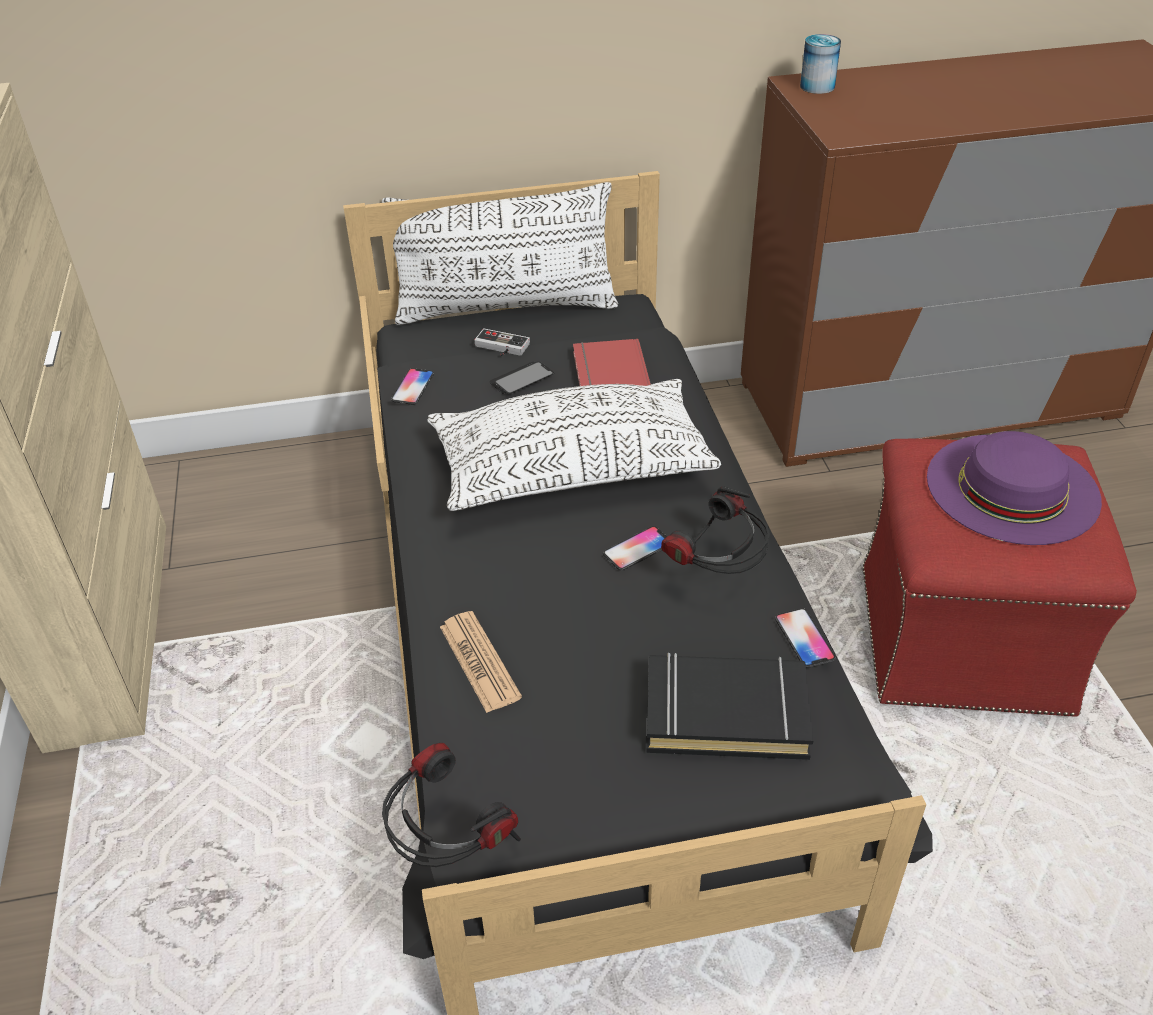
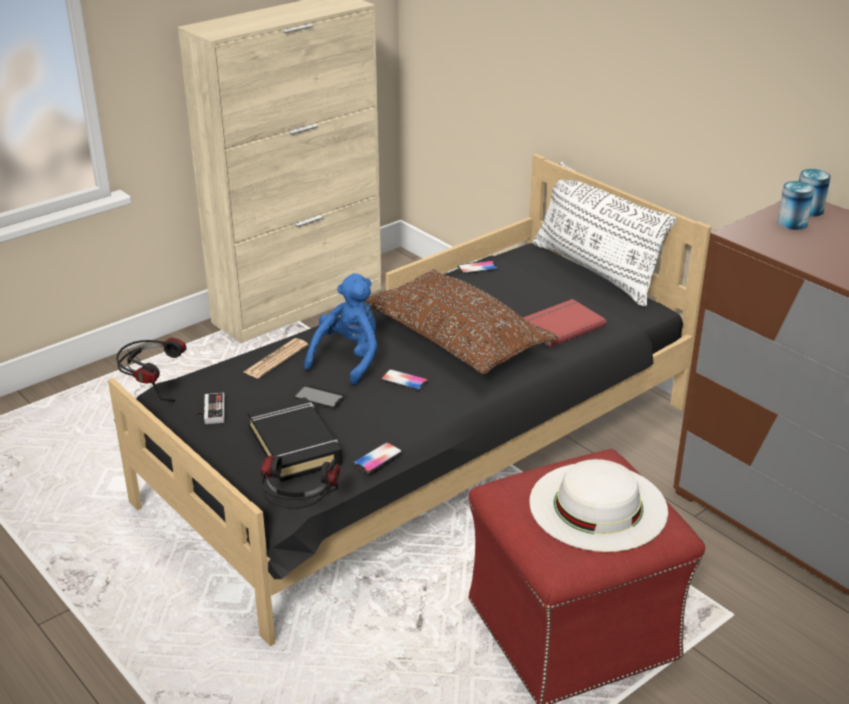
camera: 60 degrees right, 10 degrees down
white pillow [427,379,721,511] -> brown pillow [366,269,558,374]
game controller [474,328,530,356] -> game controller moved to [195,393,225,424]
phone [490,361,554,394] -> phone moved to [294,386,348,408]
headphones [661,486,770,574] -> headphones moved to [261,456,340,509]
purple hat [927,431,1102,545] -> white hat [529,459,668,552]
none -> blue plush toy [304,273,378,385]
none -> can [777,181,815,230]

